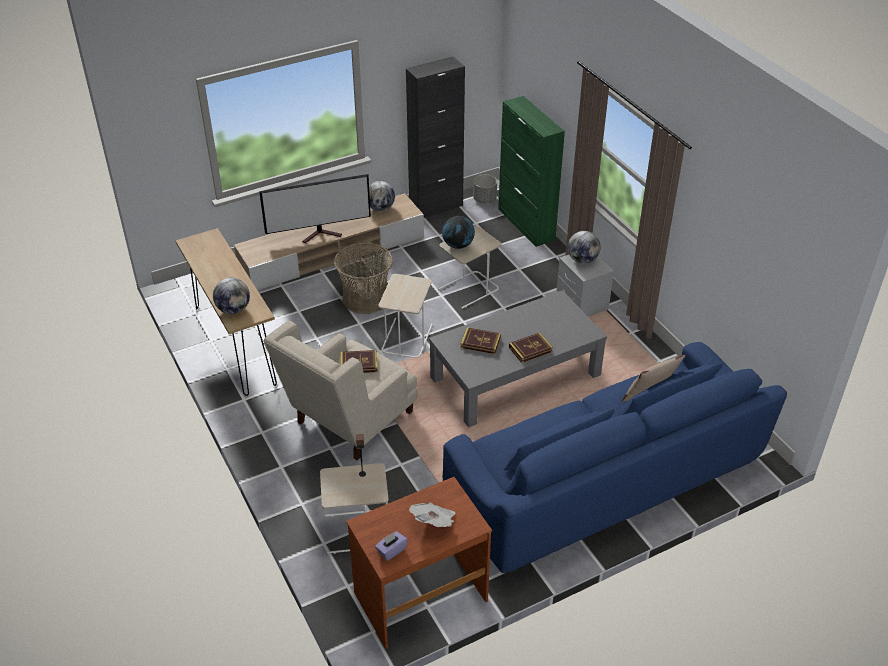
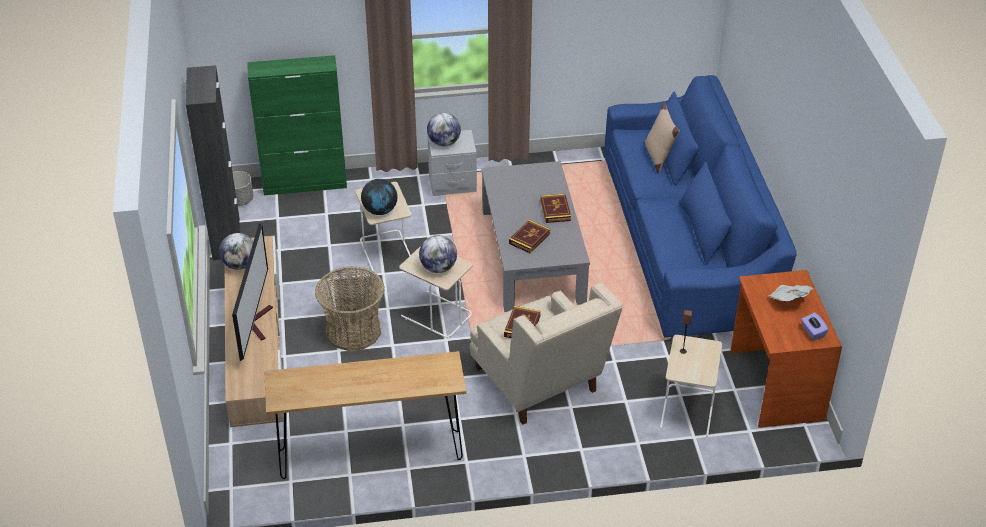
camera: 70 degrees left, 0 degrees up
globe [213,278,250,314] -> globe moved to [419,235,457,273]

